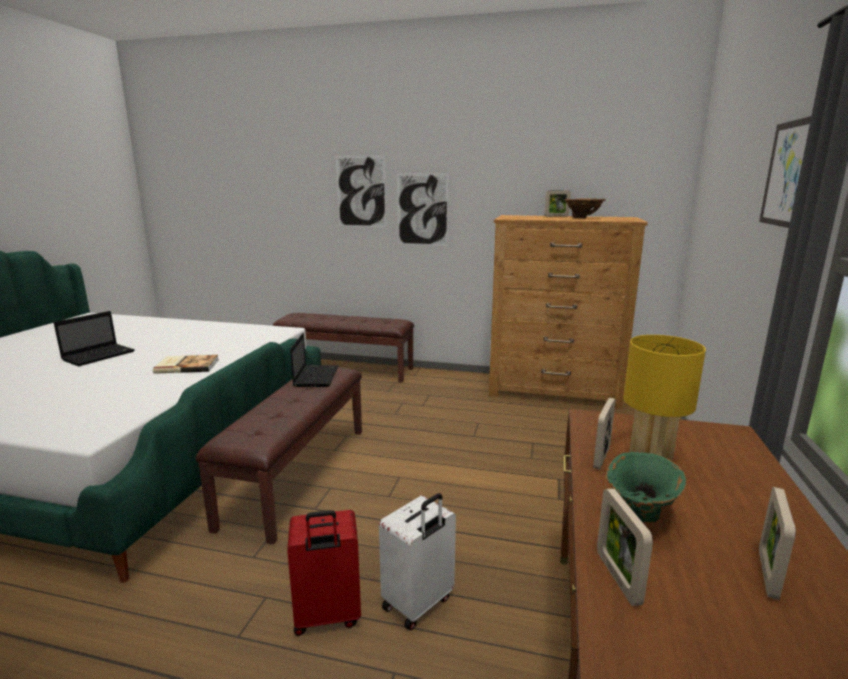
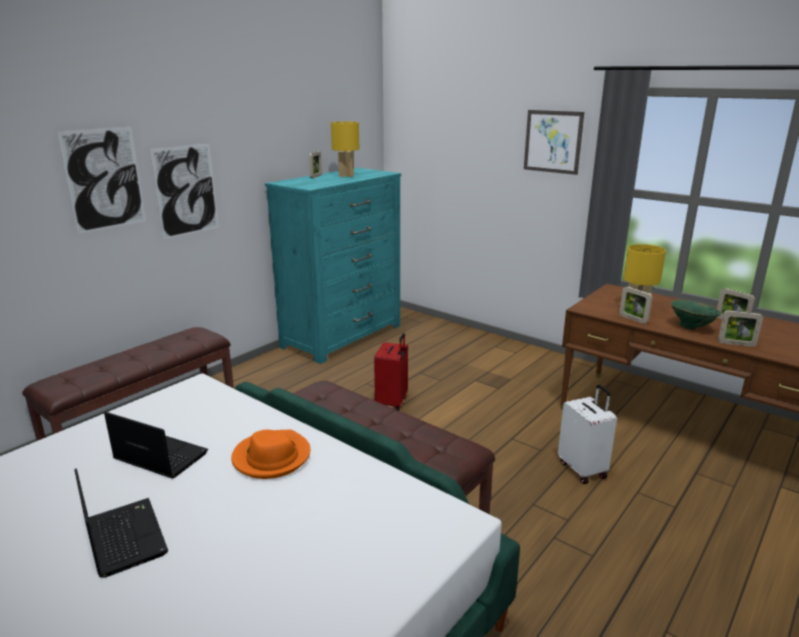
camera: 65 degrees left, 5 degrees up
book [153,355,219,374] -> orange hat [231,430,310,479]
red suitcase [287,510,361,636] -> red suitcase moved to [374,333,408,411]
laptop [290,333,339,387] -> laptop moved to [104,412,208,478]
brown dresser [489,215,648,409] -> turquoise dresser [265,168,401,364]
brown vase [564,198,606,218] -> yellow table lamp [331,121,360,177]

